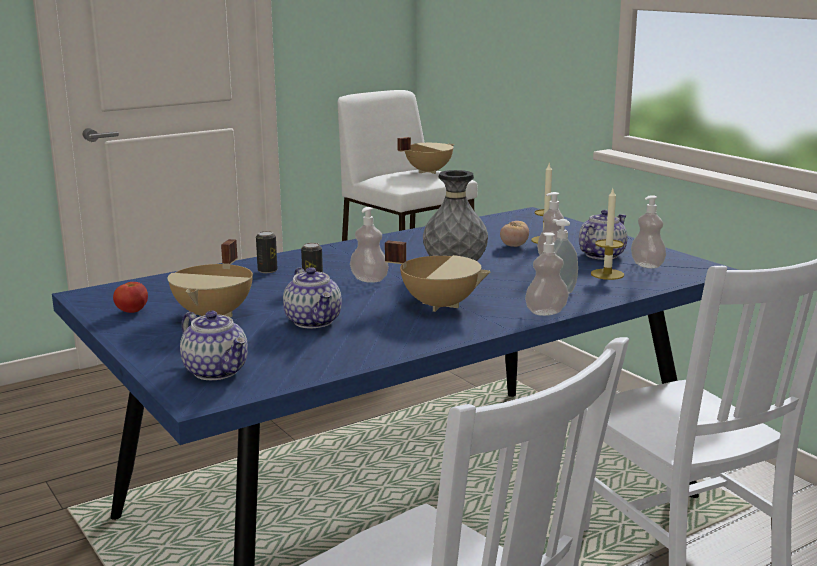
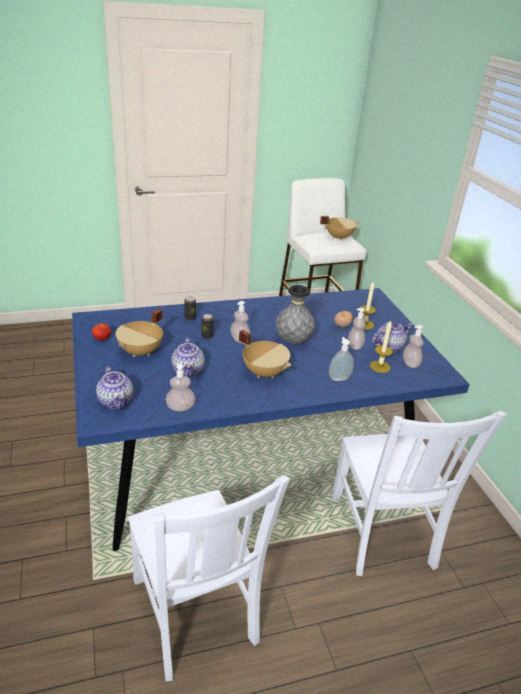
camera: 15 degrees right, 15 degrees up
soap dispenser [525,232,569,316] -> soap dispenser moved to [166,363,195,412]

